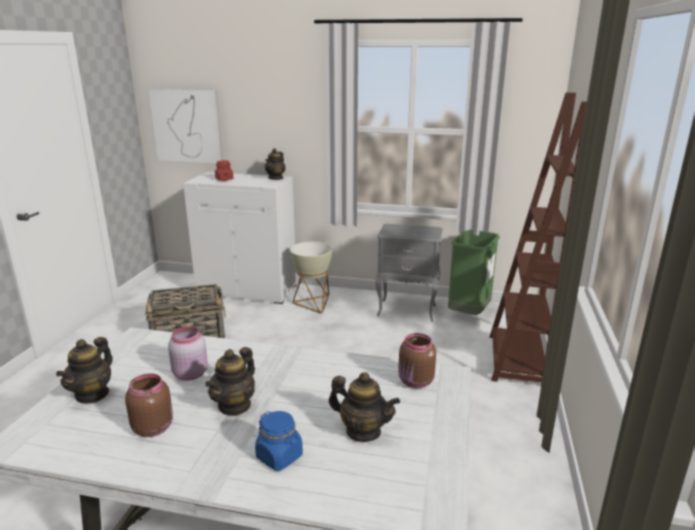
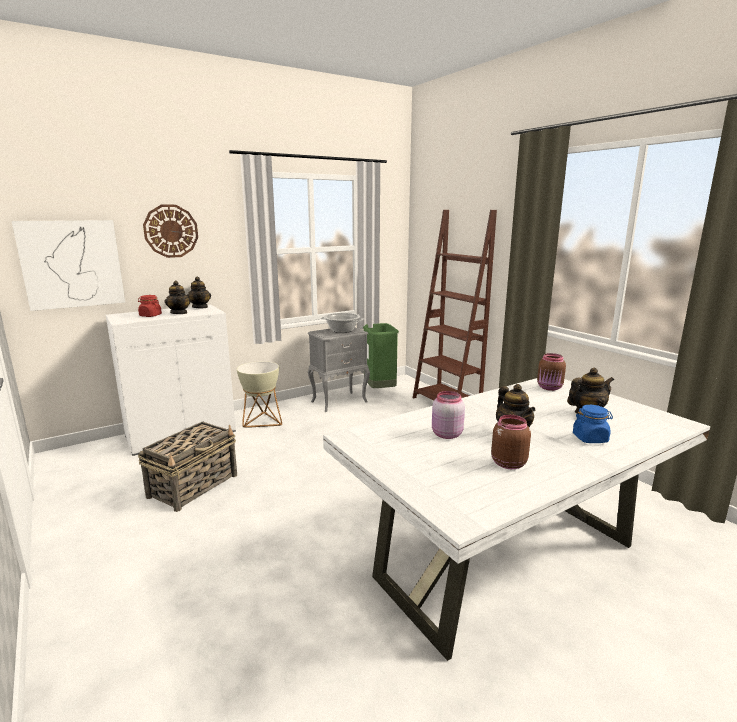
camera: 45 degrees left, 5 degrees down
teapot [56,337,113,404] -> teapot moved to [165,281,191,314]
none -> wall clock [143,205,198,258]
none -> cooking pot [321,313,364,333]

